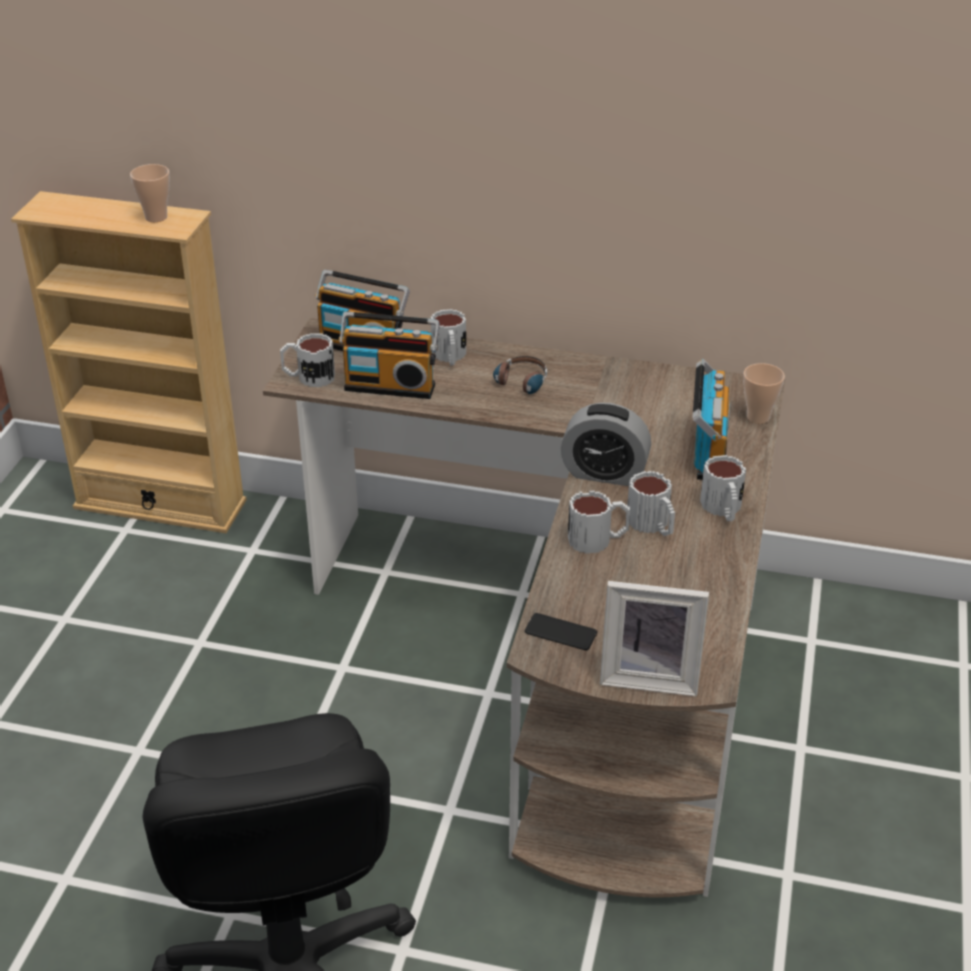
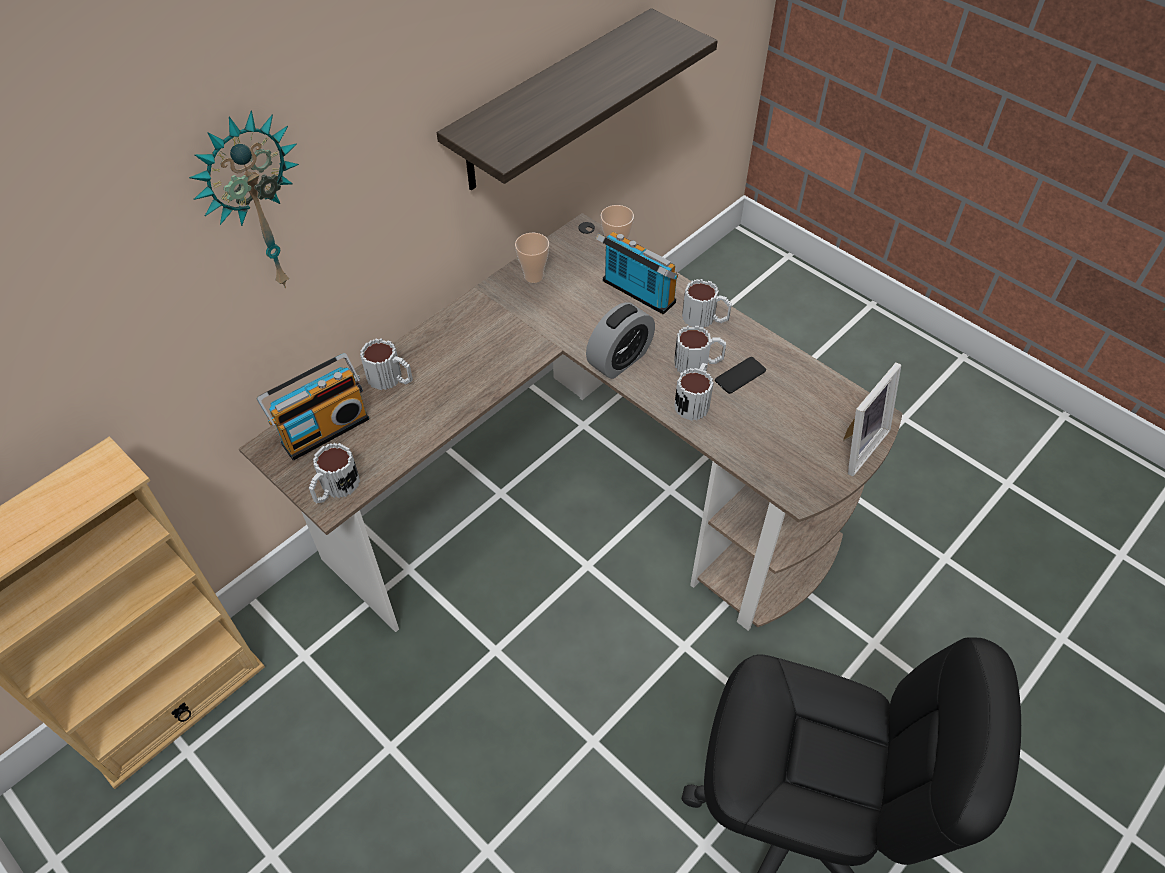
camera: 60 degrees left, 15 degrees up
cup [130,164,170,222] -> cup moved to [515,233,549,283]
radio [339,311,440,399] -> none
headphones [488,356,547,394] -> none
phone [525,613,597,650] -> phone moved to [715,357,766,394]
none -> wall clock [189,110,299,288]
none -> shelf [437,8,718,190]

